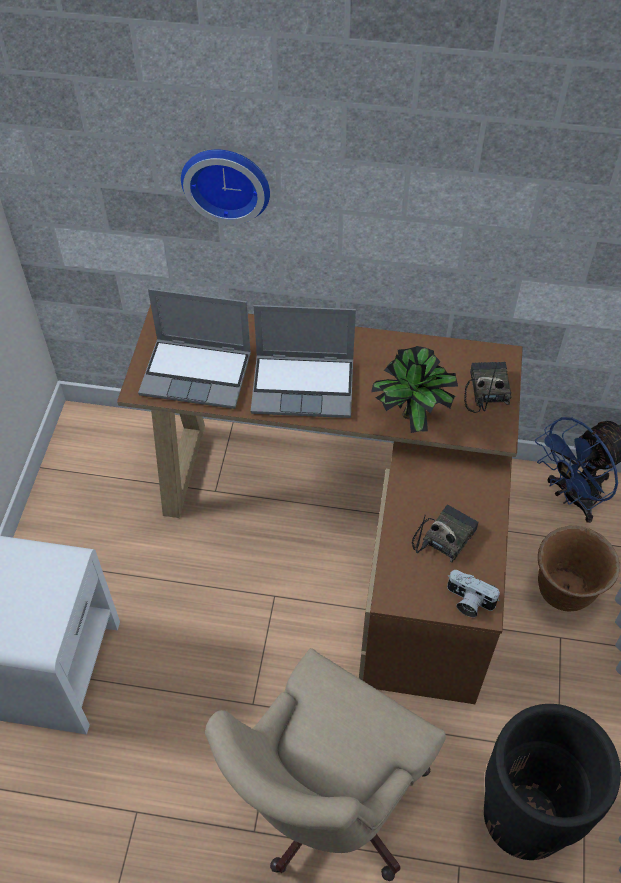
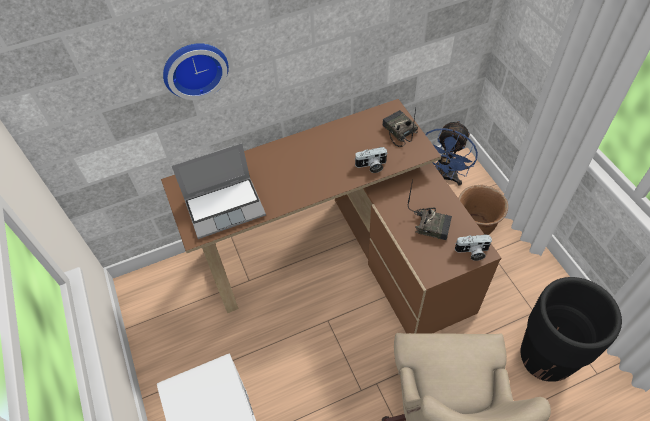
camera: 30 degrees left, 0 degrees up
laptop [251,305,356,418] -> none
potted plant [371,346,458,433] -> camera [354,147,388,173]
radio [412,504,479,563] -> radio turned 105 degrees clockwise [408,179,452,240]

